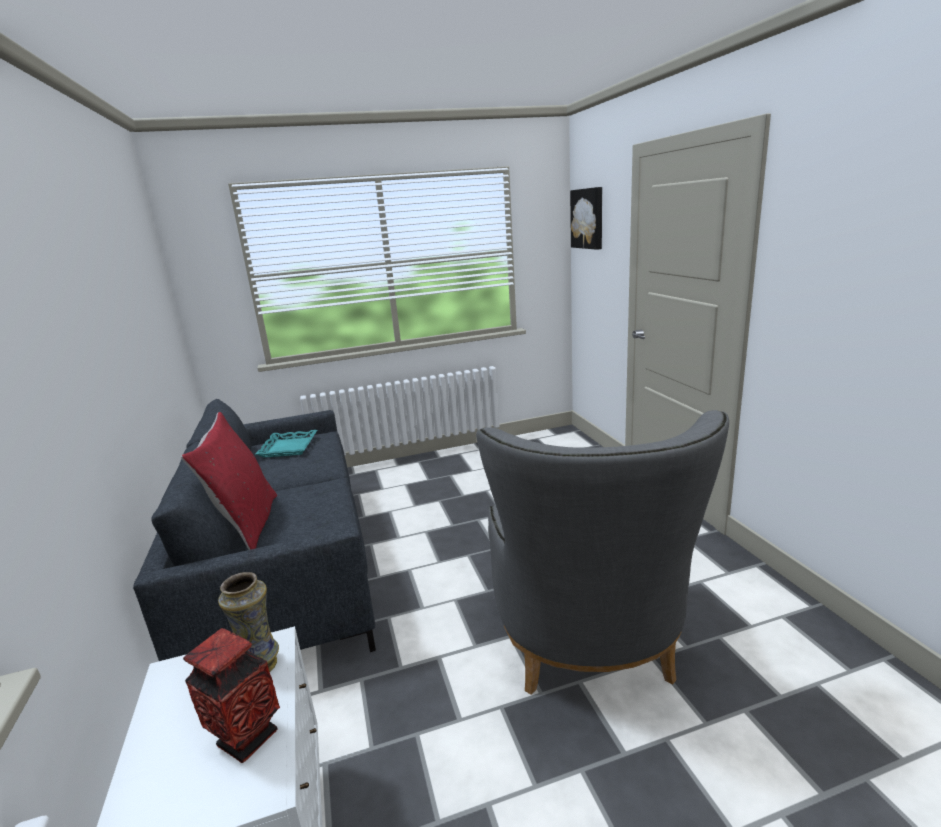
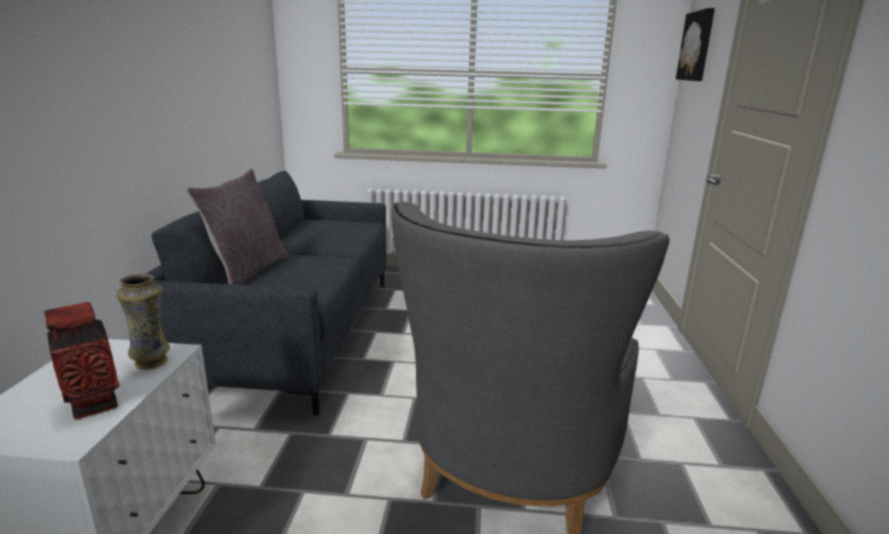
camera: 20 degrees right, 0 degrees up
red pillow [181,412,277,550] -> grey pillow [186,169,288,285]
turquoise tray [255,430,317,458] -> none

